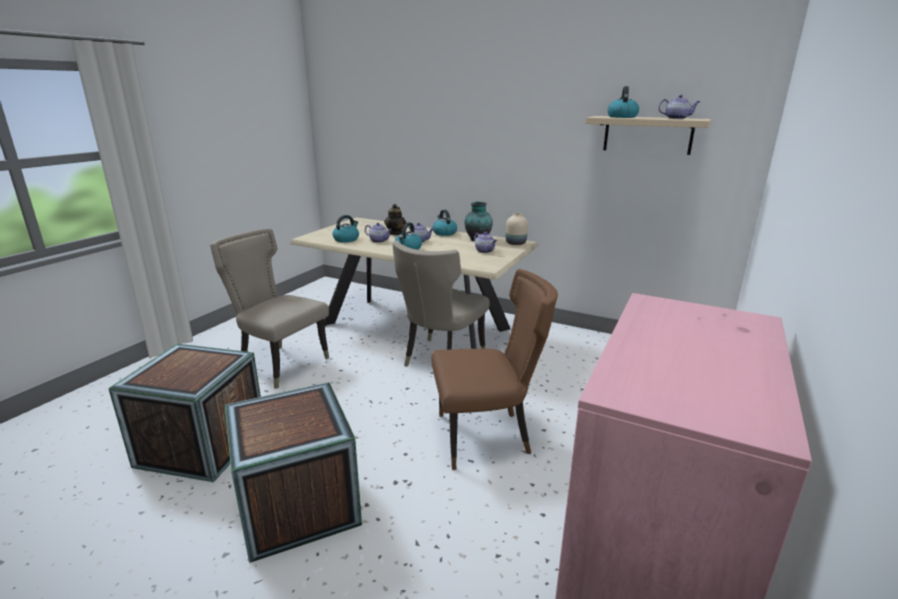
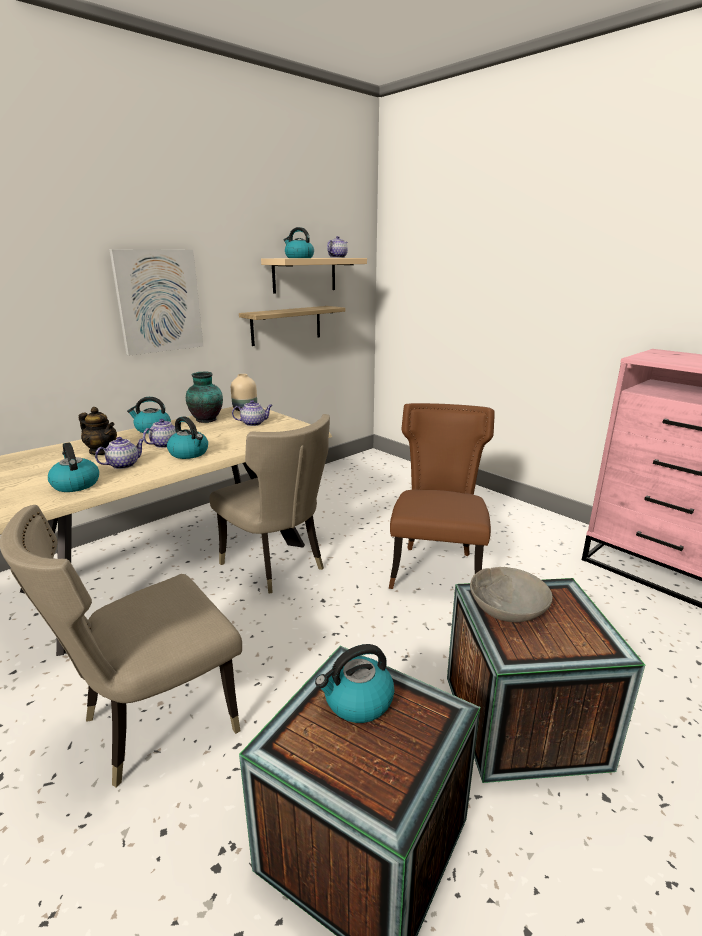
camera: 70 degrees left, 0 degrees up
none -> picture [109,249,203,356]
none -> shelf [239,306,345,346]
none -> kettle [315,644,394,723]
none -> grey bowl [470,567,553,622]

